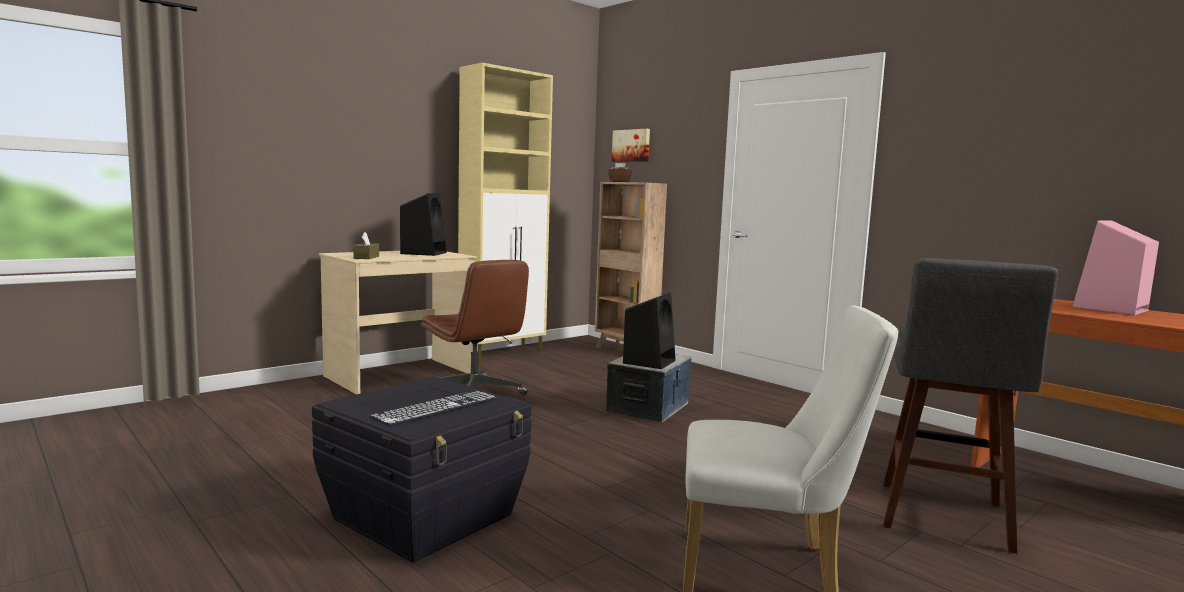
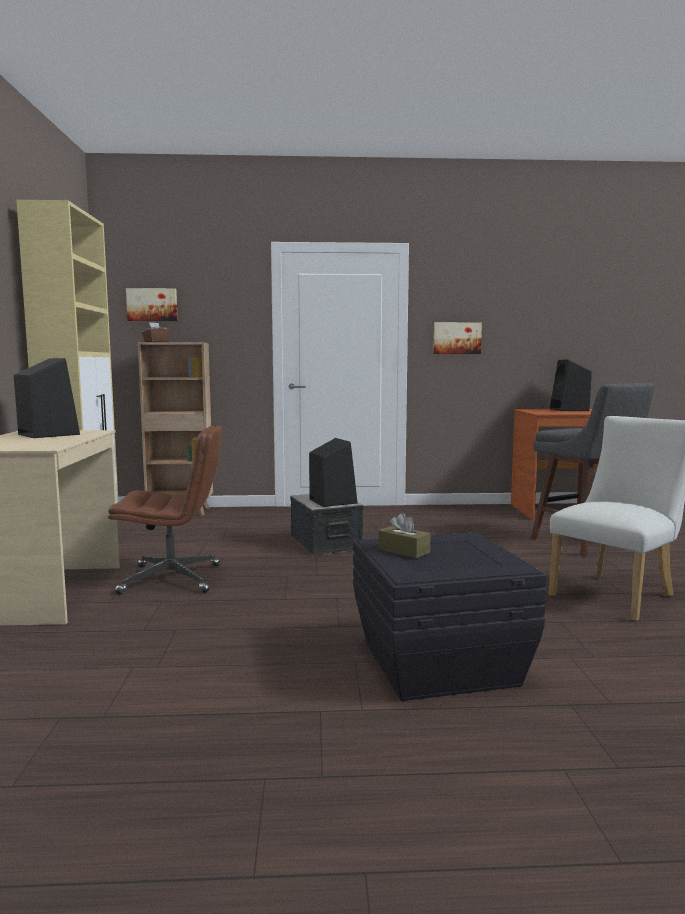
camera: 50 degrees left, 0 degrees up
brown tissue box [353,232,379,259] -> brown tissue box moved to [378,513,431,559]
keyboard [369,390,497,426] -> none
pink speaker [1072,221,1159,315] -> black speaker [550,360,592,411]
none -> picture [433,322,482,354]

